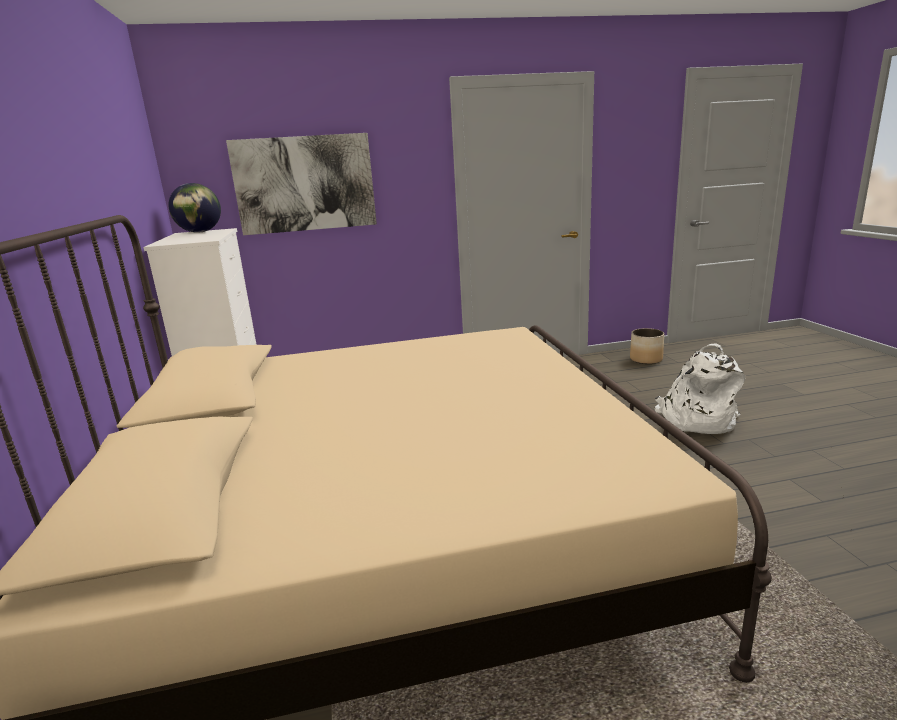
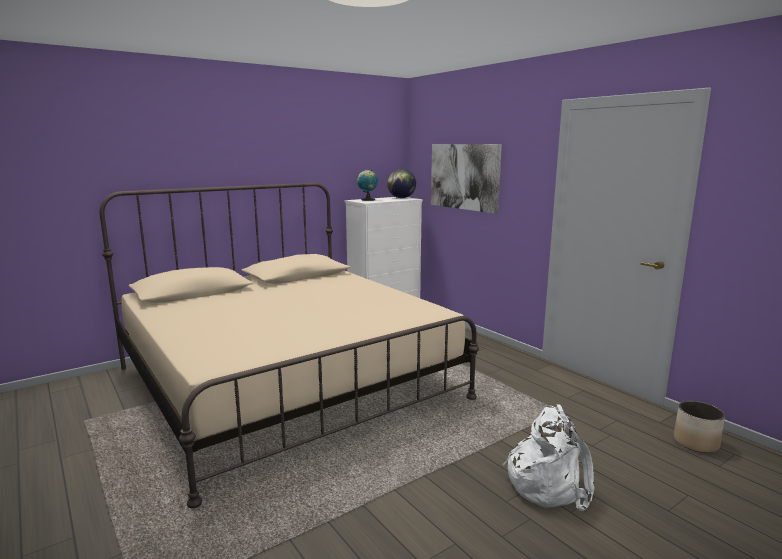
camera: 65 degrees right, 5 degrees down
none -> globe [357,170,378,201]

